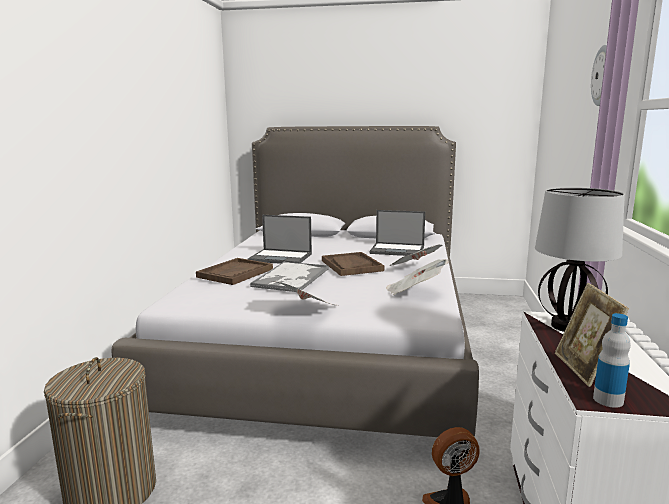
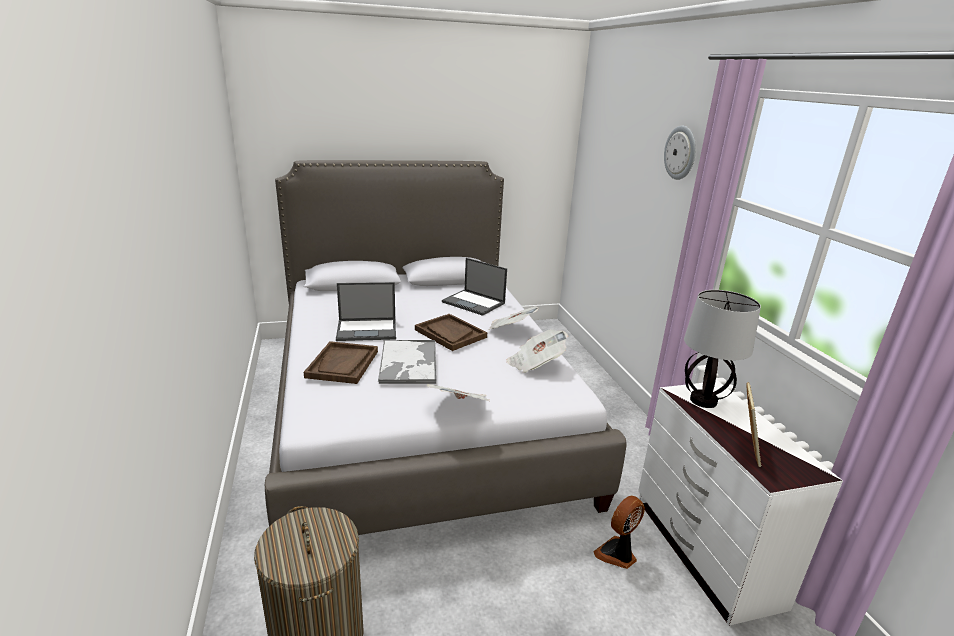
camera: 25 degrees left, 10 degrees up
laptop [369,210,425,256] -> laptop turned 45 degrees clockwise [442,258,507,316]
picture frame [555,283,629,387] -> picture frame turned 135 degrees counterclockwise [747,382,761,467]
bottle [593,313,631,408] -> none

